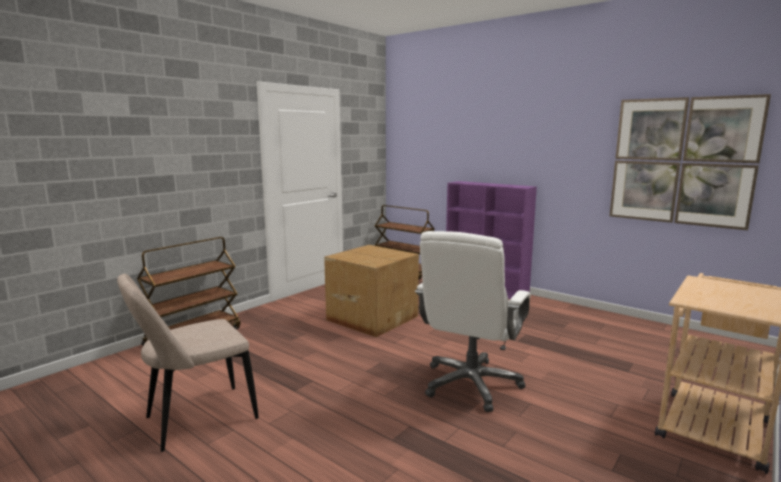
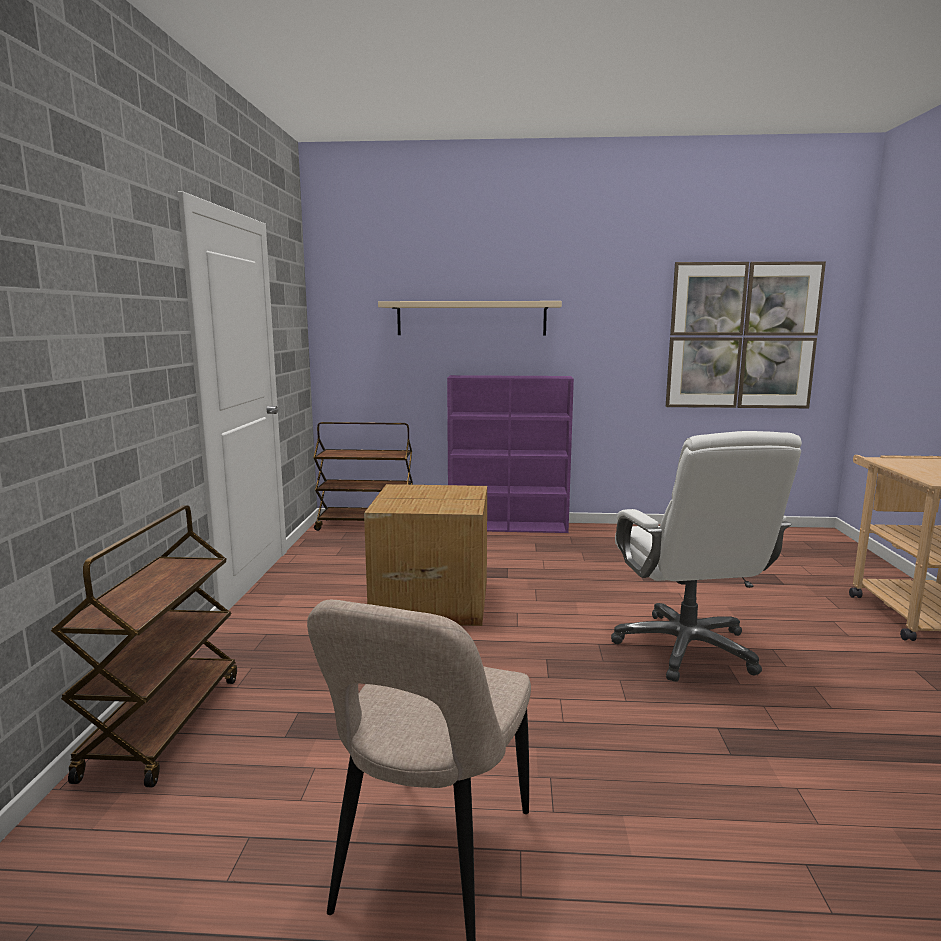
camera: 35 degrees left, 0 degrees up
none -> beige shelf [378,301,562,335]

